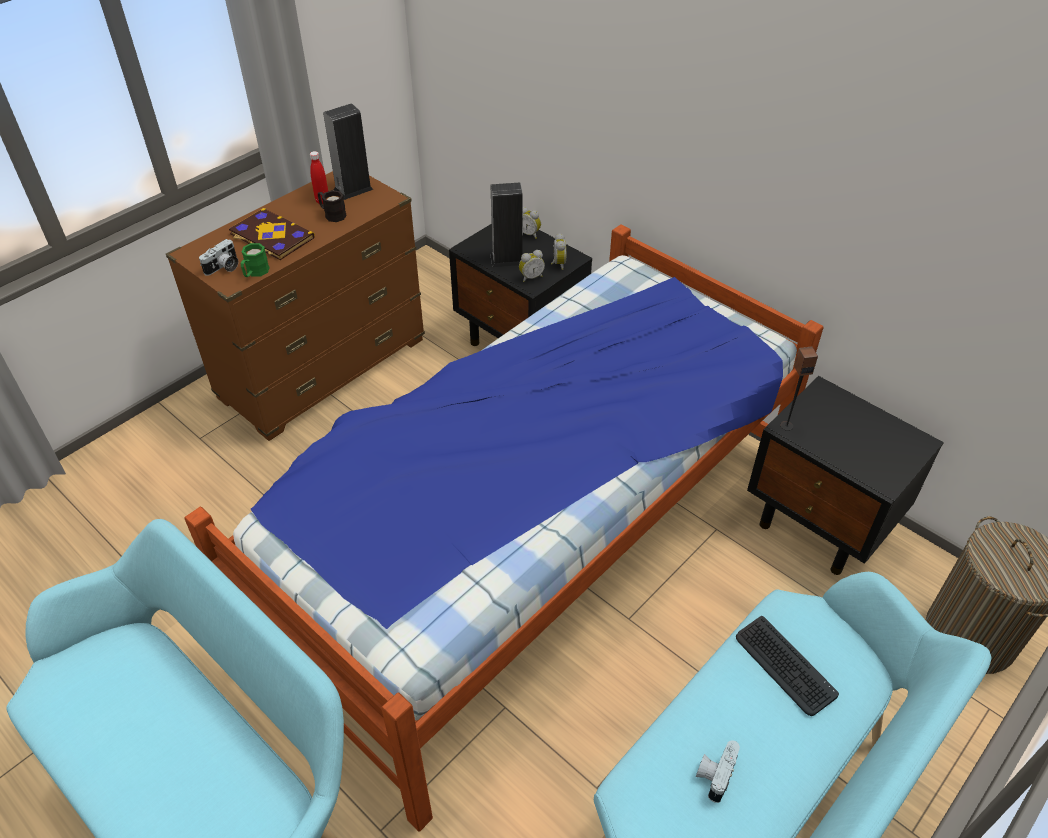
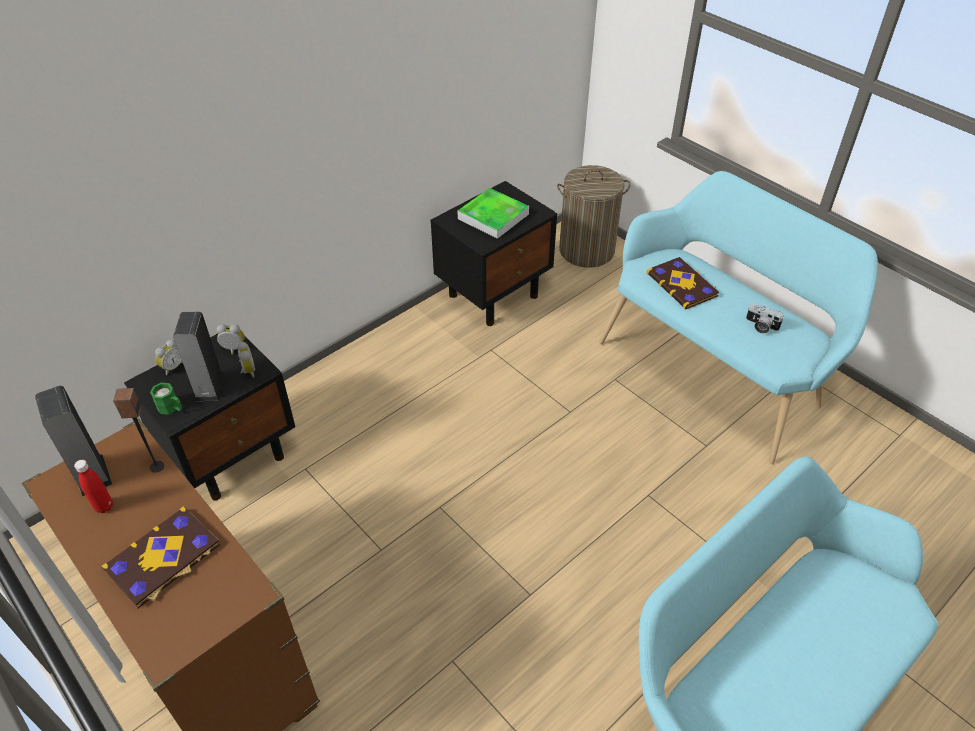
camera: 85 degrees left, 0 degrees up
bed [184,224,824,832] -> none
camera [199,239,238,276] -> none
green mug [241,243,270,277] -> green mug moved to [150,383,182,415]
black mug [318,190,347,222] -> none
keyboard [736,616,839,716] -> book [646,257,719,310]
speaker [780,347,818,431] -> speaker moved to [113,388,164,473]
none -> tray [458,188,529,239]

